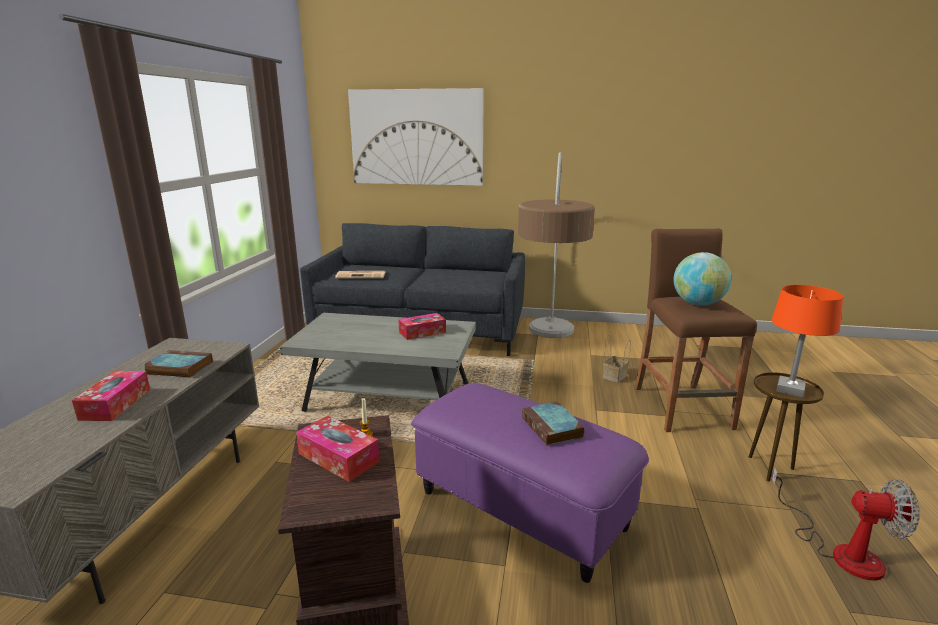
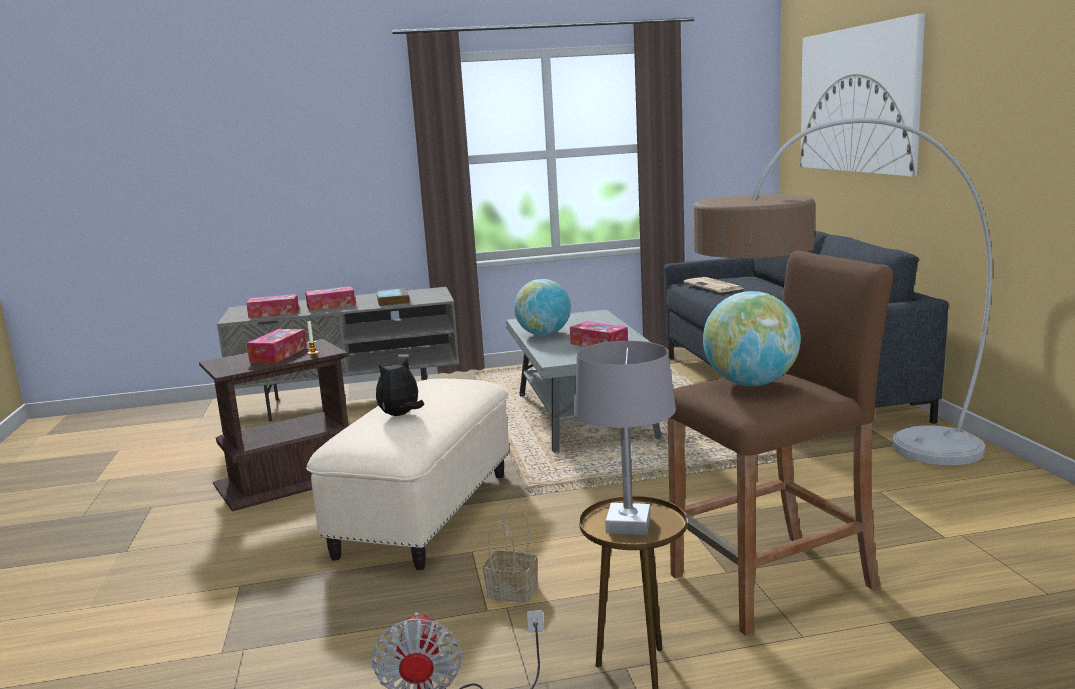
camera: 70 degrees right, 5 degrees down
purple ottoman [411,383,649,583] -> beige ottoman [306,379,509,570]
book [522,401,584,446] -> plush toy [376,358,424,416]
basket [603,335,631,383] -> basket moved to [483,502,538,603]
orange table lamp [772,285,843,398] -> grey table lamp [573,341,676,535]
none -> tissue box [246,294,299,318]
none -> globe [514,279,571,336]

